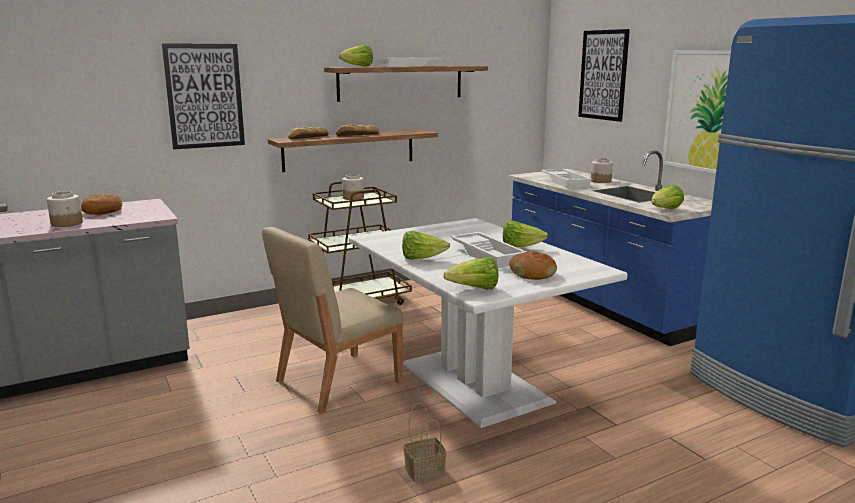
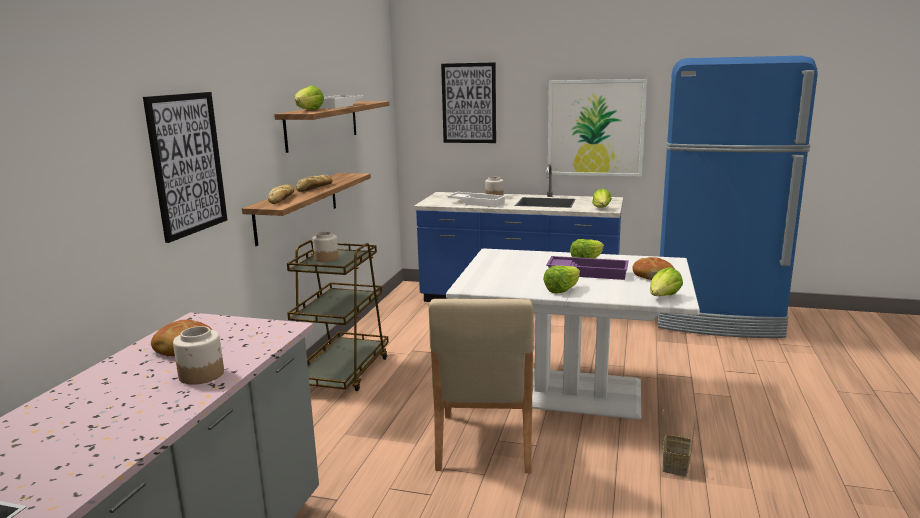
camera: 45 degrees left, 0 degrees up
white tray [450,232,526,268] -> purple tray [546,256,629,280]

